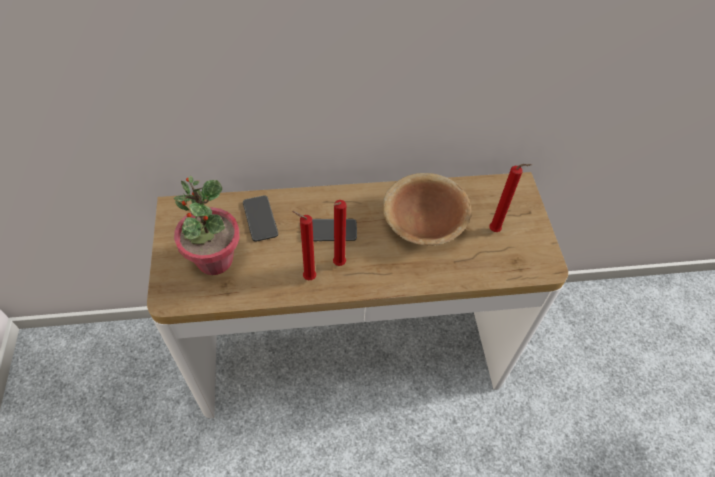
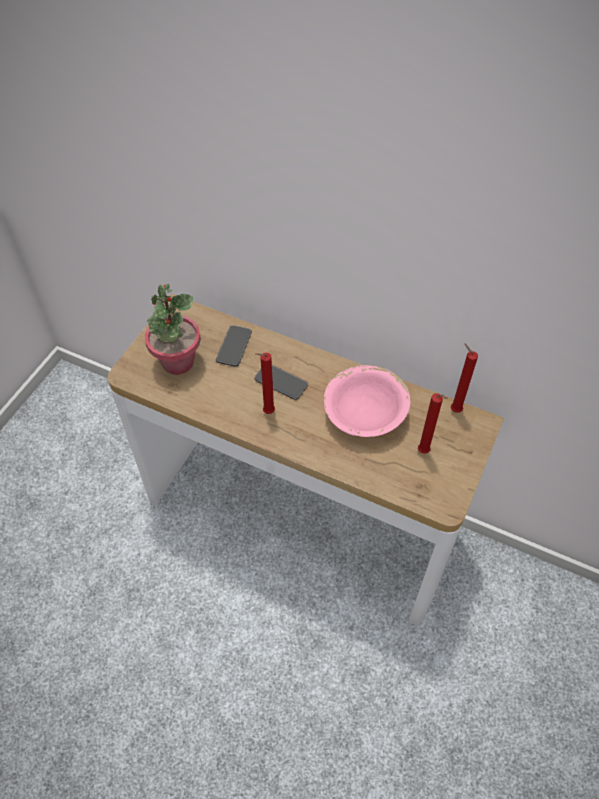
camera: 35 degrees right, 0 degrees up
red candle [292,211,316,281] -> red candle moved to [451,343,478,413]
brown bowl [383,173,471,246] -> pink bowl [324,365,410,437]

